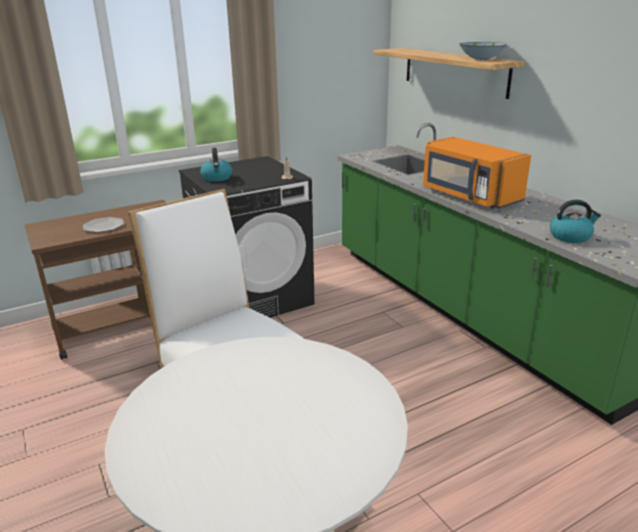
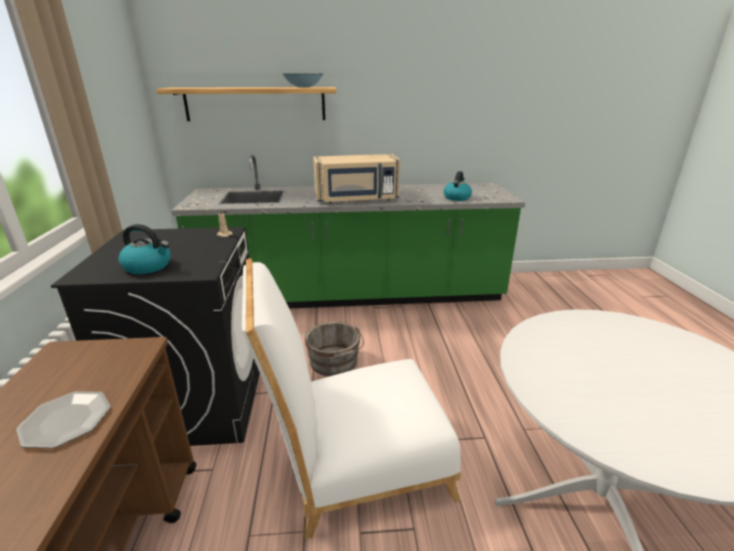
camera: 65 degrees left, 0 degrees up
orange microwave [423,137,531,209] -> beige microwave [313,154,400,203]
none -> grey bucket [305,322,364,376]

